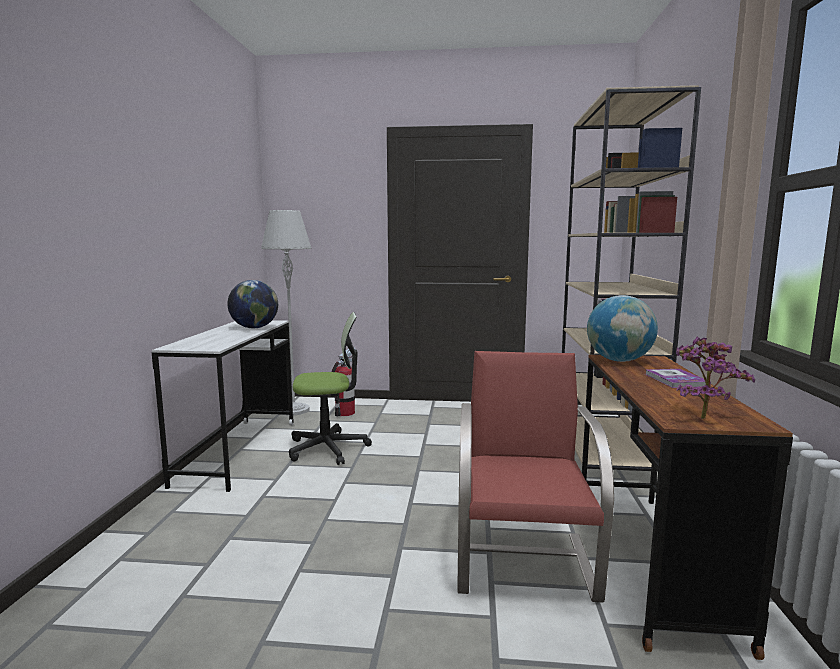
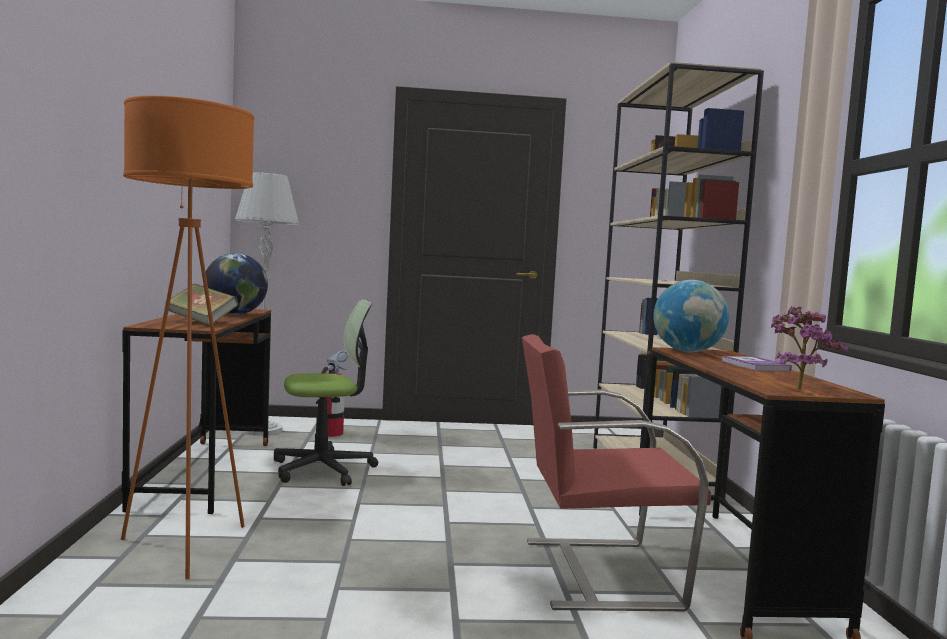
camera: 10 degrees left, 5 degrees down
white desk [152,320,294,492] -> brown desk [122,309,271,514]
red chair [457,351,614,603] -> red chair turned 90 degrees counterclockwise [522,334,711,611]
none -> orange floor lamp [121,95,255,579]
none -> book [165,284,238,326]

